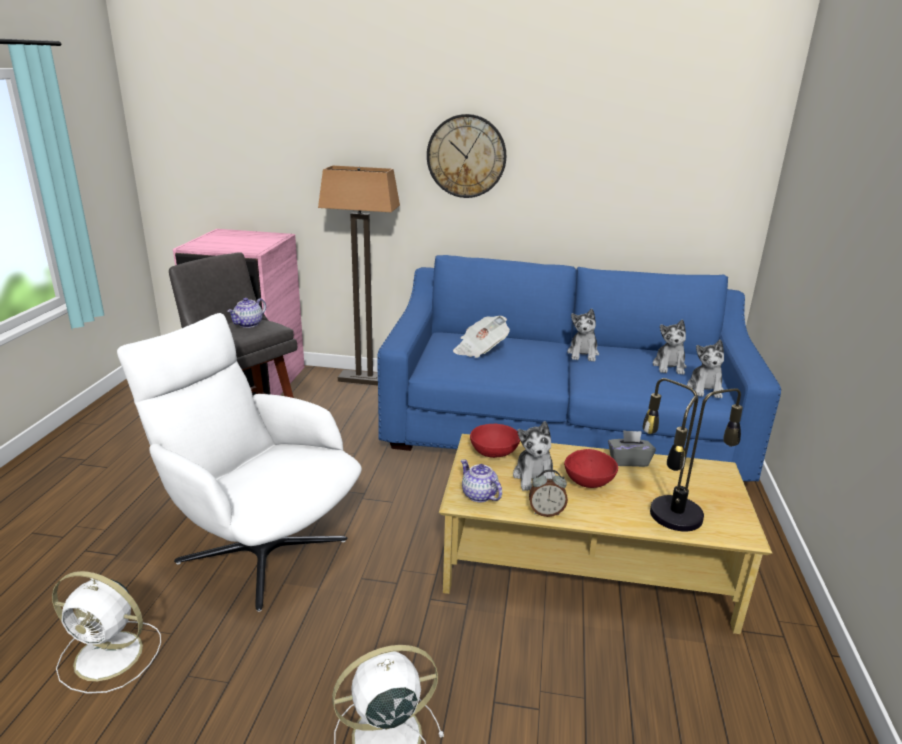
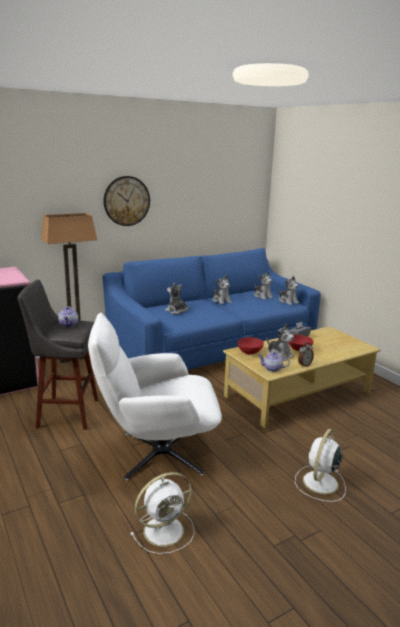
camera: 40 degrees left, 5 degrees down
newspaper [453,316,510,358] -> plush toy [165,282,189,314]
table lamp [643,378,743,532] -> none

